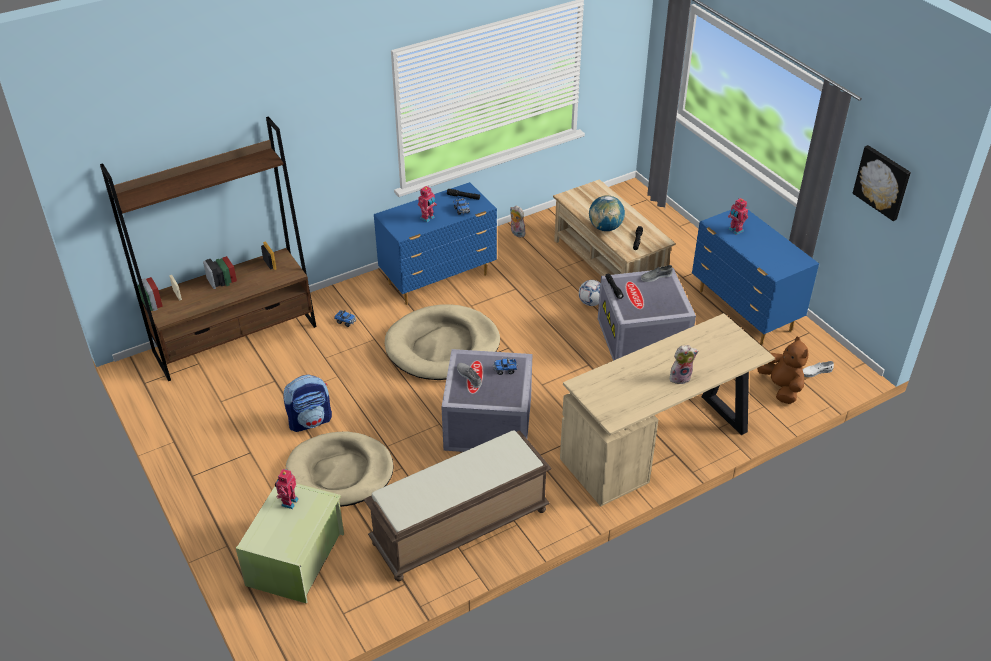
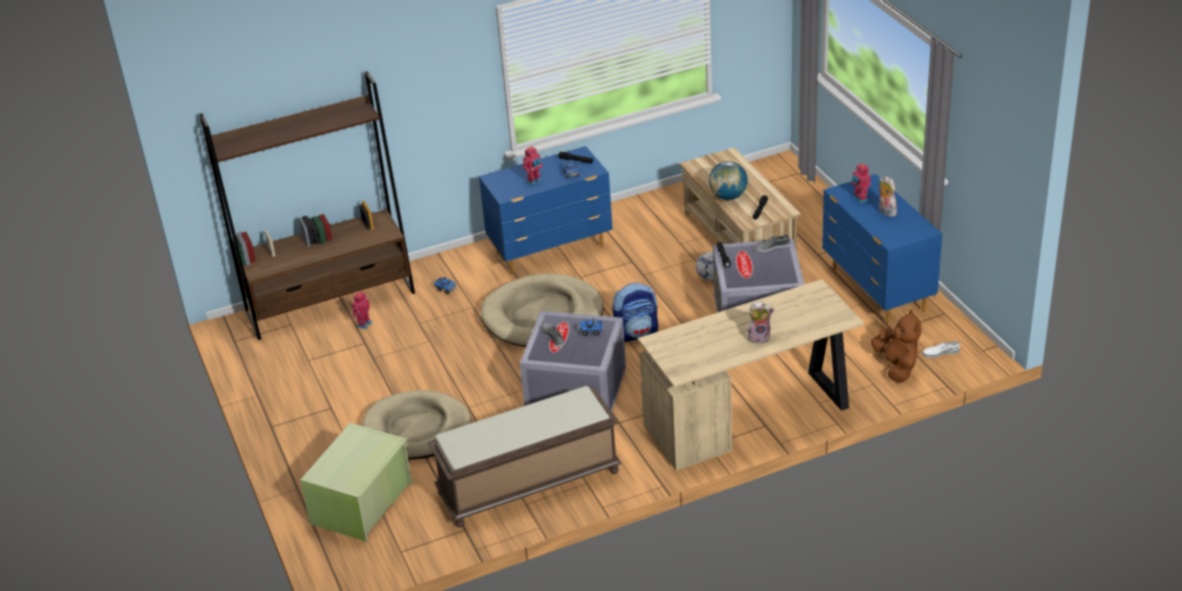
camera: 10 degrees right, 5 degrees down
toy robot [275,469,298,509] -> toy robot moved to [351,291,372,329]
backpack [283,375,332,432] -> backpack moved to [612,282,658,342]
plush toy [510,205,526,238] -> plush toy moved to [878,176,897,217]
picture [852,145,911,221] -> none

